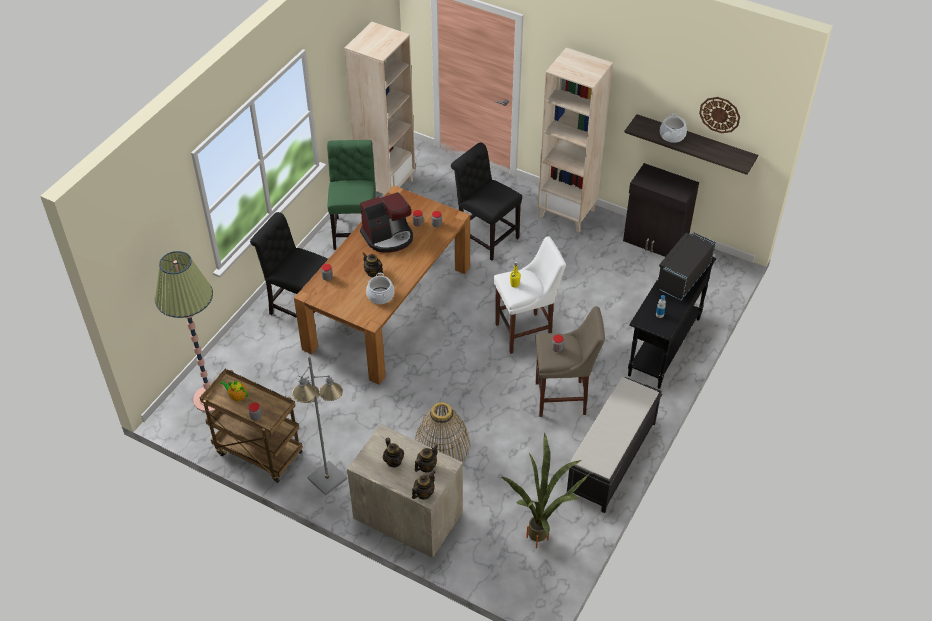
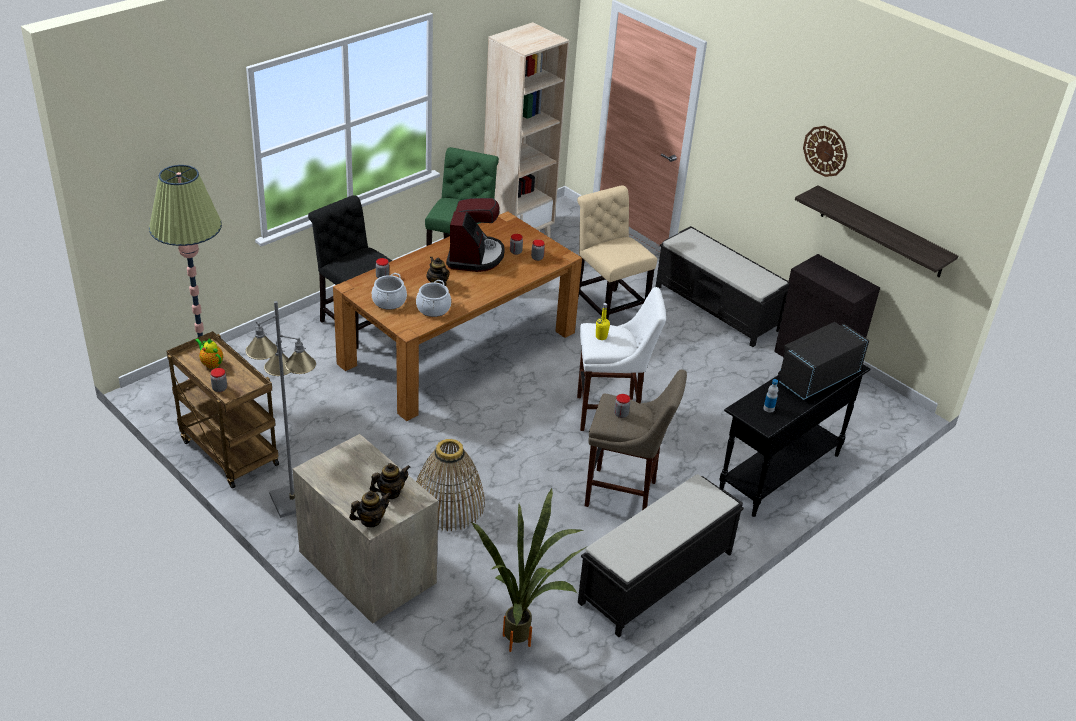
camera: 15 degrees right, 10 degrees down
coffee machine [360,192,413,253] -> coffee machine turned 75 degrees counterclockwise [446,198,505,272]
teapot [383,437,404,467] -> none
black chair [451,143,522,261] -> beige chair [577,186,657,319]
beige bookcase [538,48,613,232] -> black bench [655,226,790,347]
cooking pot [660,113,687,143] -> cooking pot moved to [372,273,407,310]
wall clock [699,97,740,133] -> wall clock moved to [803,126,848,177]

